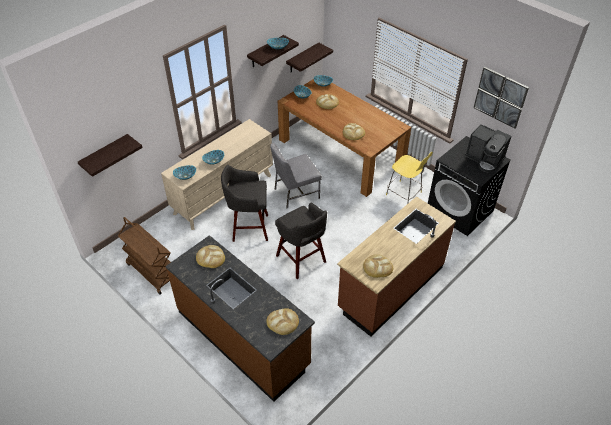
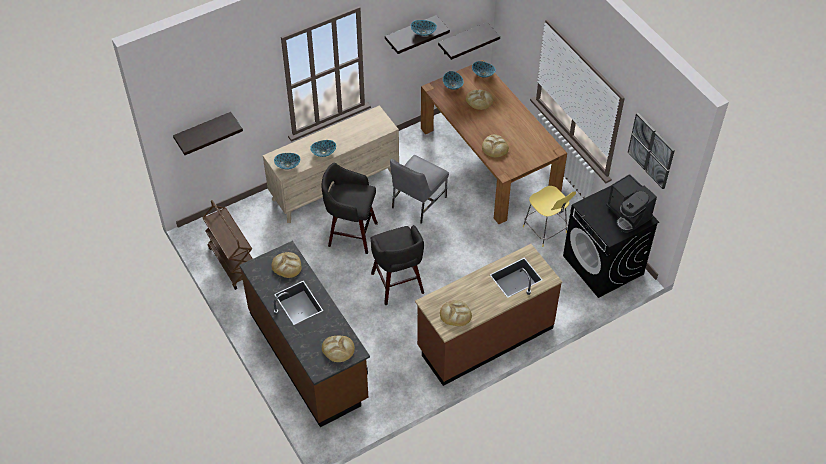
camera: 15 degrees right, 5 degrees up
grey chair [270,143,322,208] -> grey chair turned 45 degrees counterclockwise [390,155,449,224]

